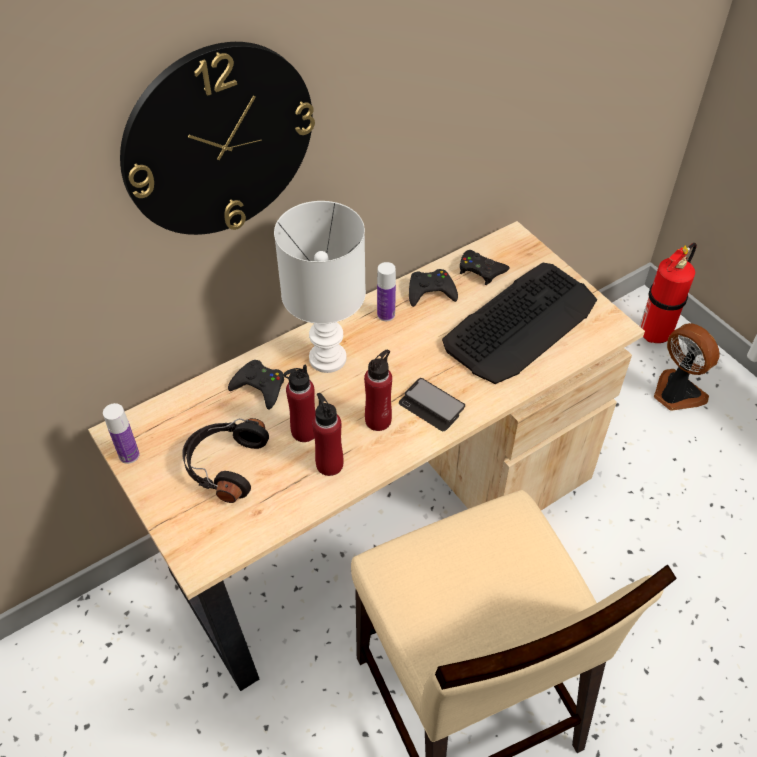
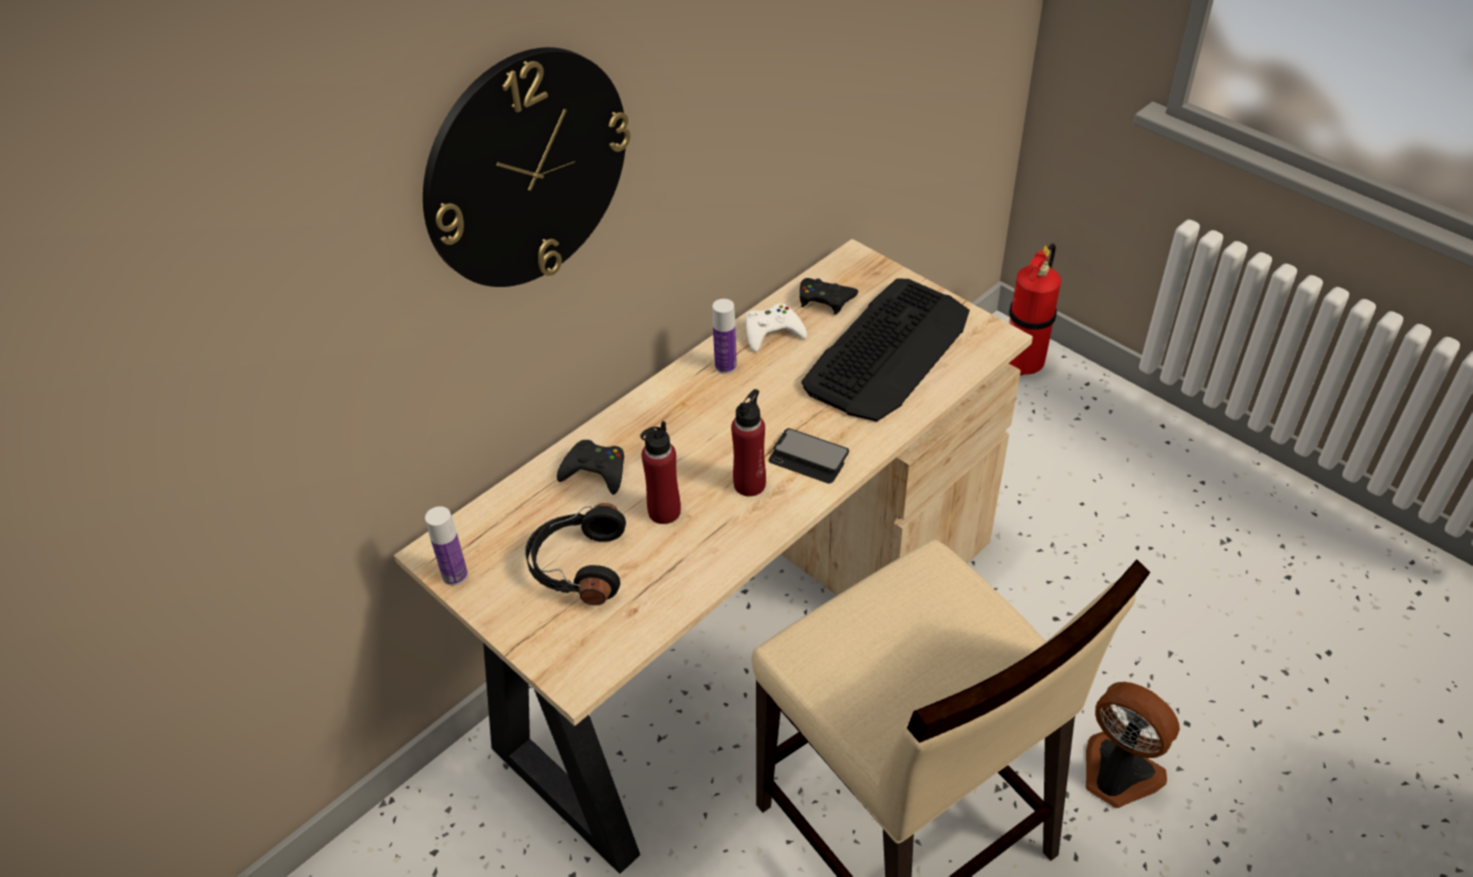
camera: 10 degrees left, 5 degrees down
white table lamp [274,201,366,373] -> none
red bottle [312,393,344,476] -> none
black game controller [409,269,458,307] -> white game controller [745,304,807,352]
fan [654,323,719,411] -> fan moved to [1086,682,1180,808]

